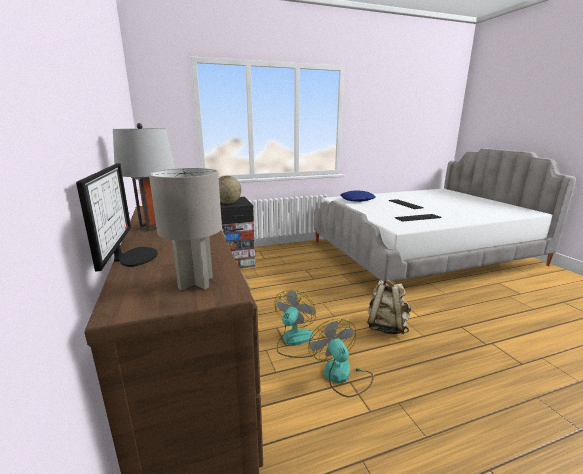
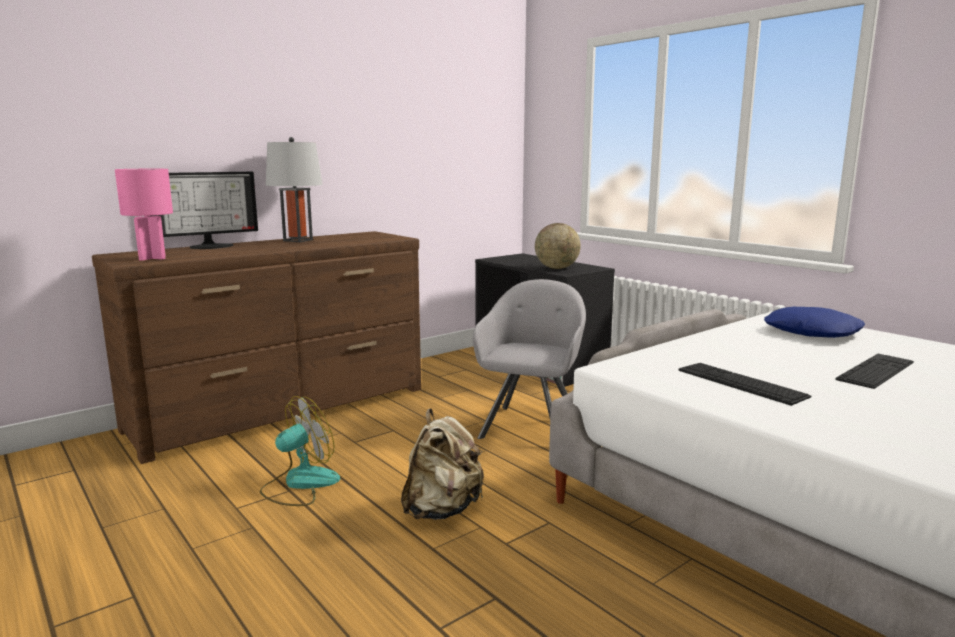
camera: 70 degrees right, 5 degrees down
grey table lamp [149,168,222,290] -> pink table lamp [115,169,173,261]
fan [275,290,318,358] -> none
none -> grey armchair [473,279,586,439]

